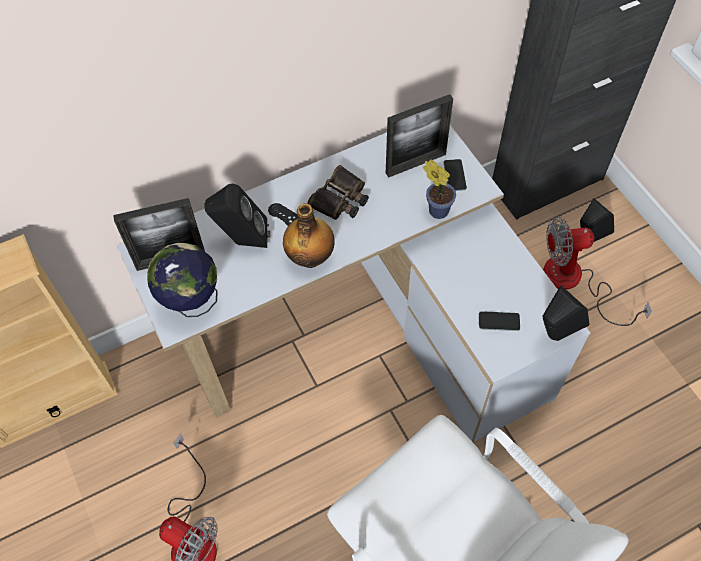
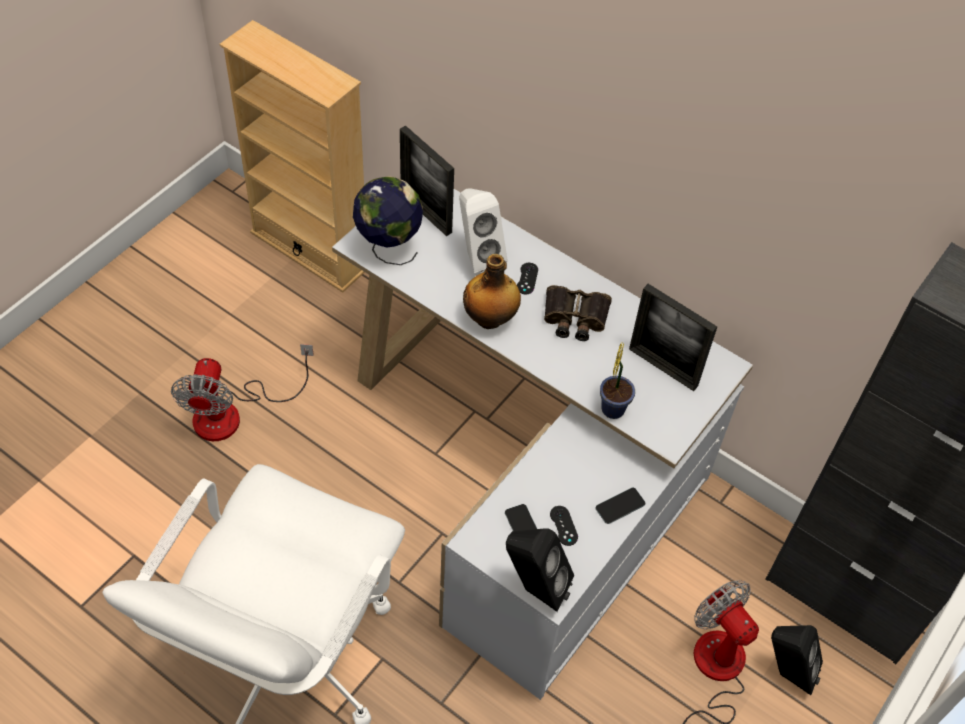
camera: 60 degrees right, 5 degrees down
black speaker [204,184,270,248] -> white speaker [459,188,507,276]
phone [444,159,467,191] -> phone moved to [596,488,645,524]
none -> black game controller [550,506,578,546]

